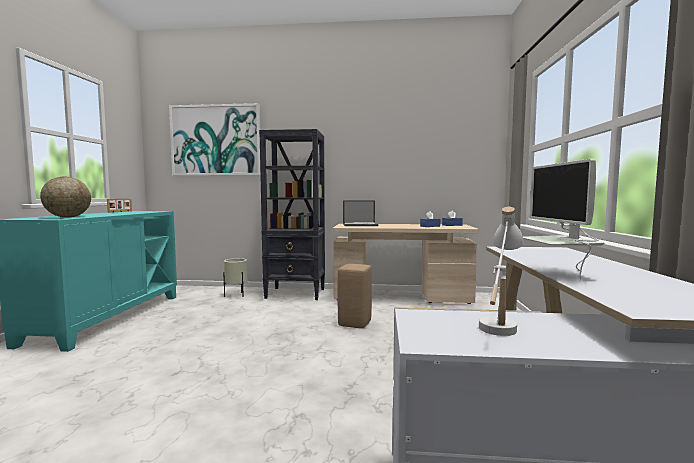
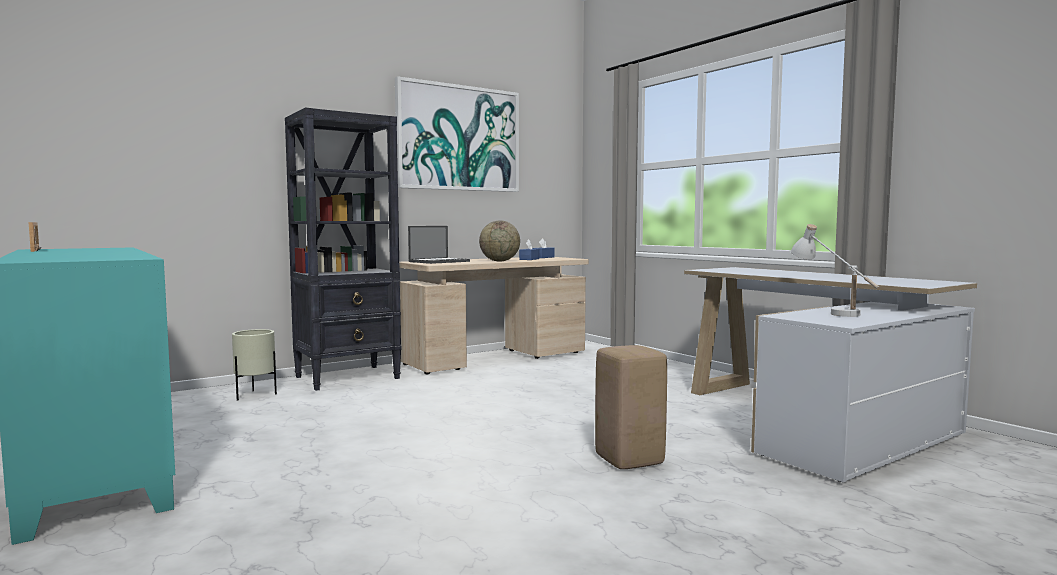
camera: 40 degrees left, 0 degrees up
globe [40,177,91,217] -> globe moved to [479,220,520,261]
picture [169,103,260,176] -> picture moved to [395,76,519,192]
beige stool [338,264,372,328] -> beige stool moved to [595,345,667,469]
monitor [523,159,604,281] -> none

